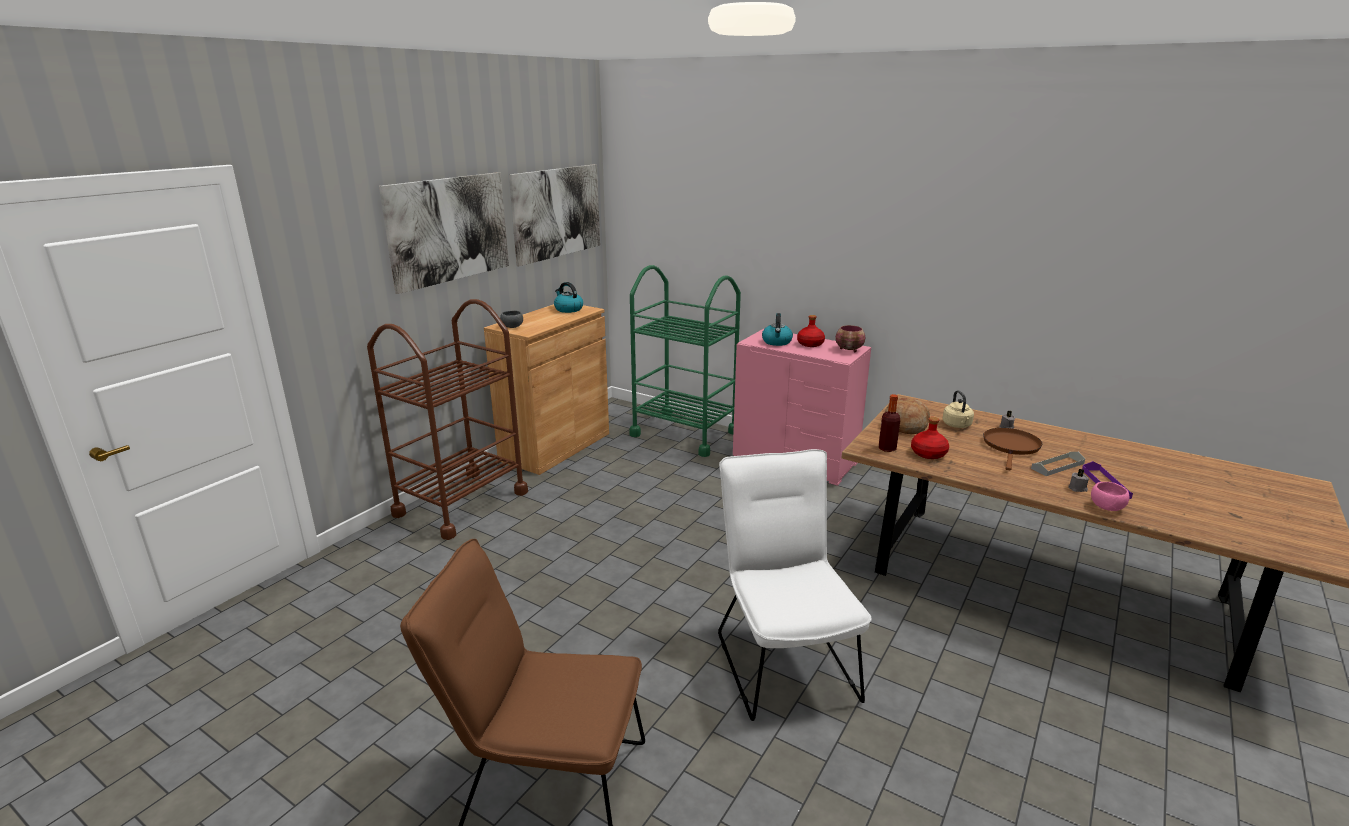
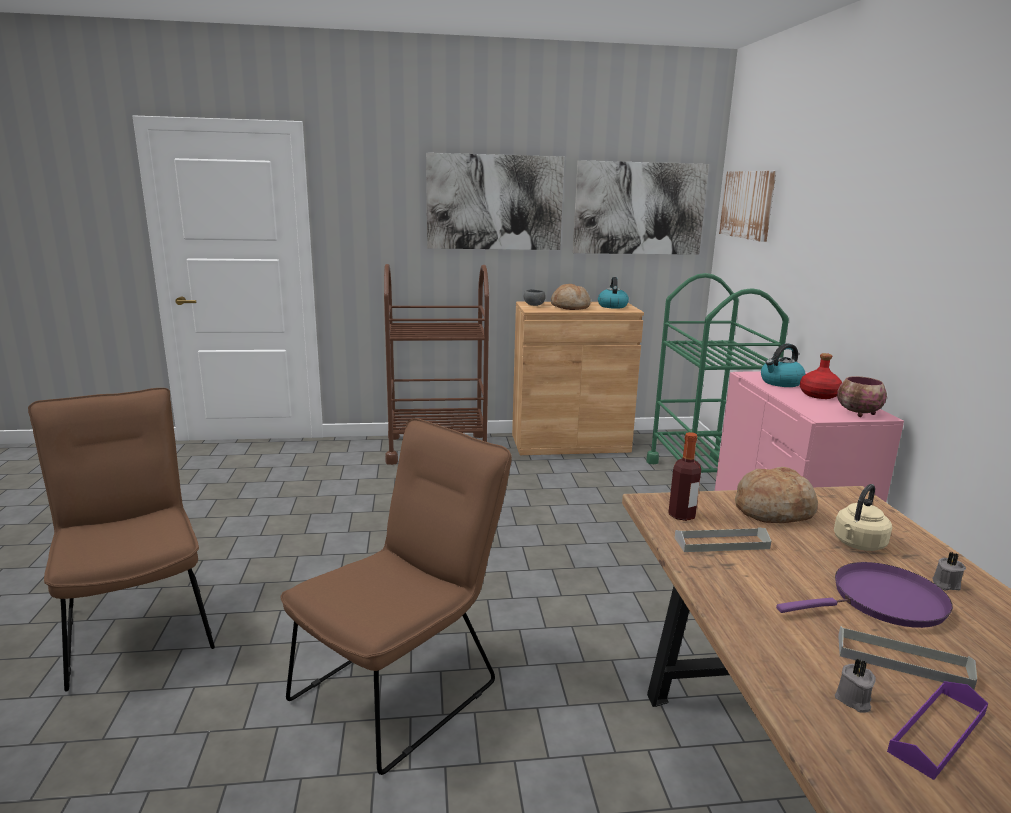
camera: 50 degrees right, 5 degrees down
white chair [718,449,872,721] -> brown chair [281,419,512,775]
red bottle [911,417,949,459] -> grey tray [675,527,771,552]
brown frying pan [983,428,1042,470] -> purple frying pan [776,562,953,628]
pink bowl [1091,482,1130,511] -> none
none -> bread [551,284,591,310]
none -> picture [719,171,776,242]

